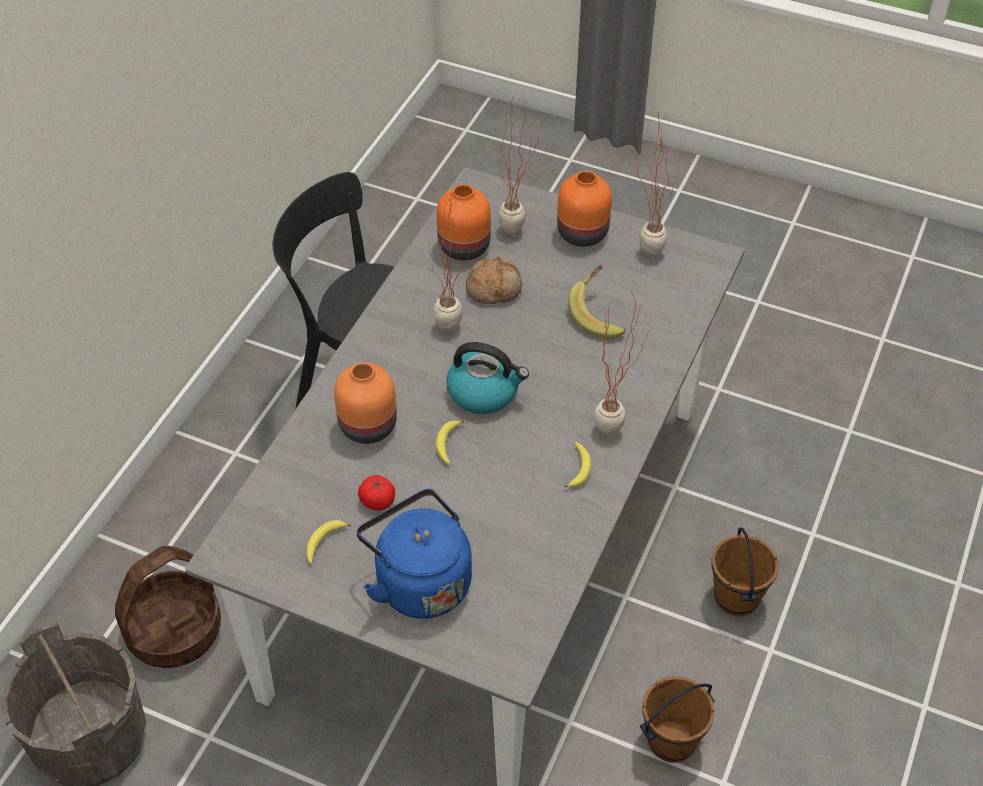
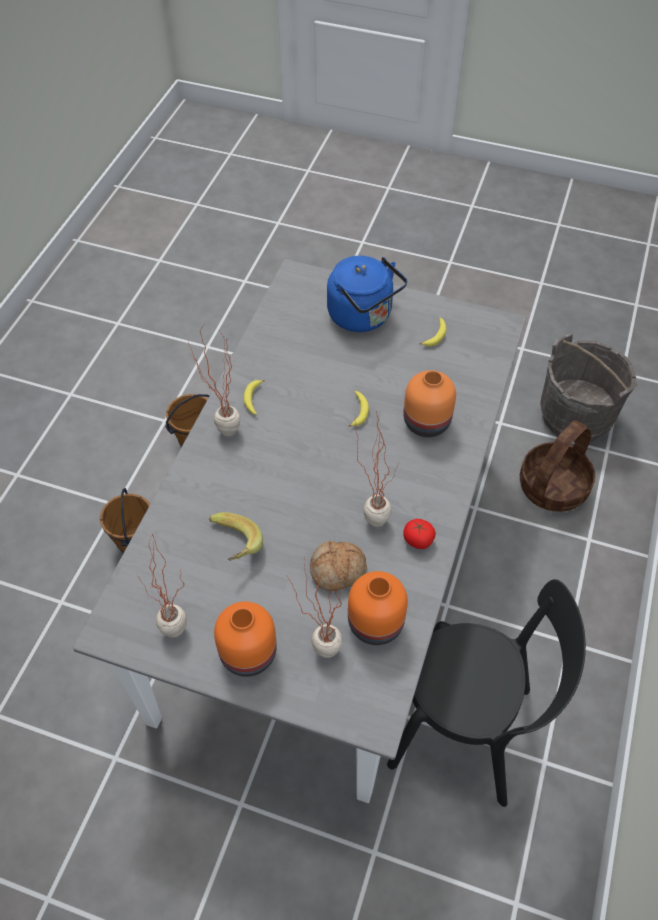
camera: 175 degrees right, 5 degrees up
tomato [358,475,395,510] -> tomato moved to [403,519,436,549]
kettle [446,342,529,414] -> none

